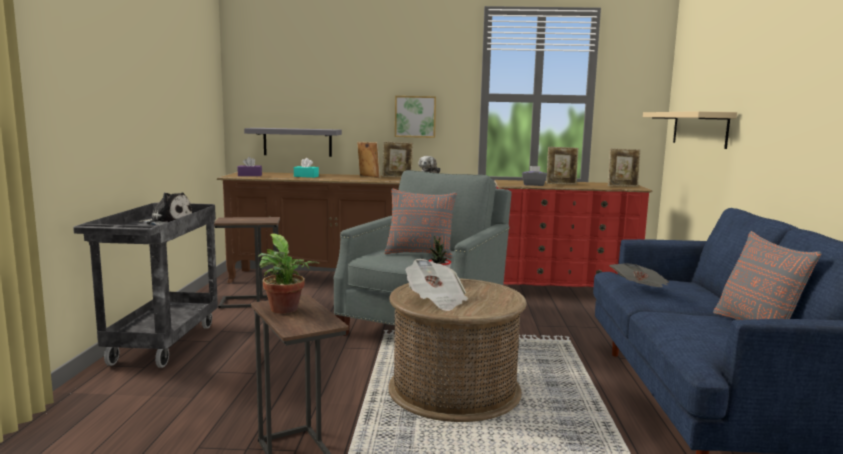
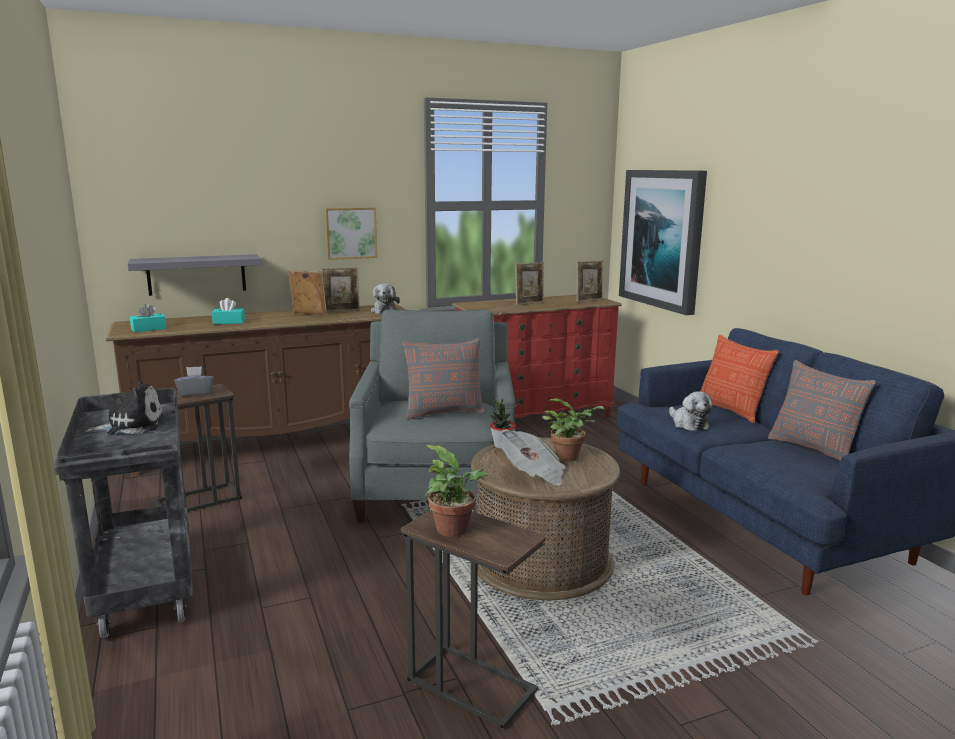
camera: 25 degrees left, 5 degrees up
purple tissue box [237,157,262,176] -> turquoise tissue box [130,304,166,332]
grey tissue box [522,166,547,186] -> grey tissue box moved to [174,366,214,396]
newspaper [609,264,669,287] -> plush toy [669,391,713,431]
beige shelf [643,111,737,149] -> picture [619,170,707,315]
none -> potted plant [542,398,605,461]
none -> orange pillow [700,334,779,423]

